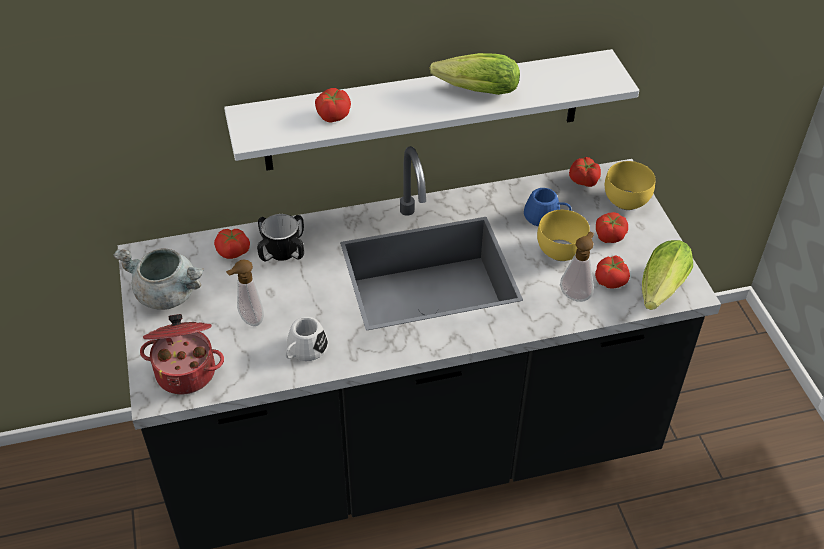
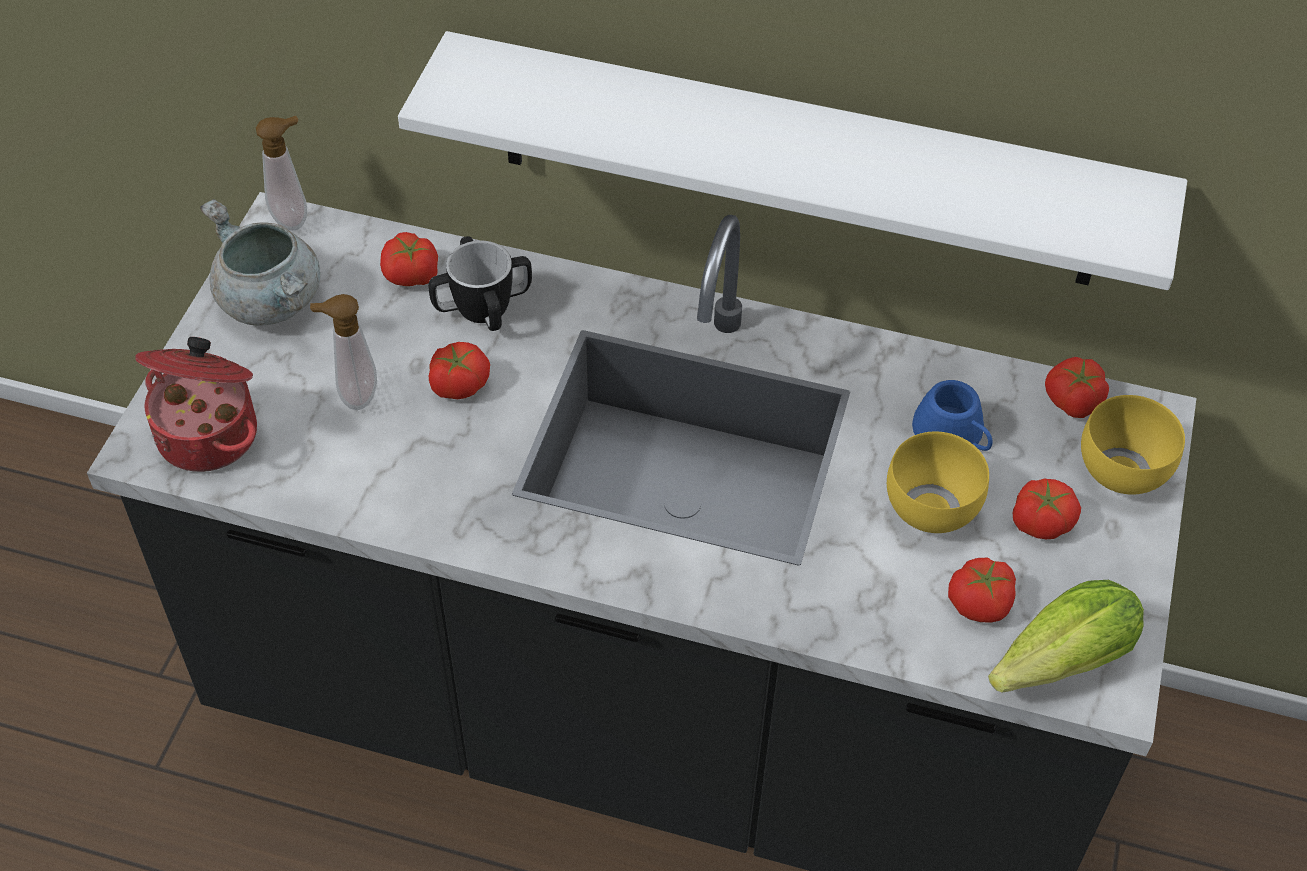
camera: 30 degrees right, 5 degrees up
white mug [285,317,328,361] -> none
tomato [315,88,351,123] -> tomato moved to [429,342,490,399]
lettuce [430,53,520,95] -> none
soap dispenser [560,232,594,302] -> soap dispenser moved to [256,116,307,231]

